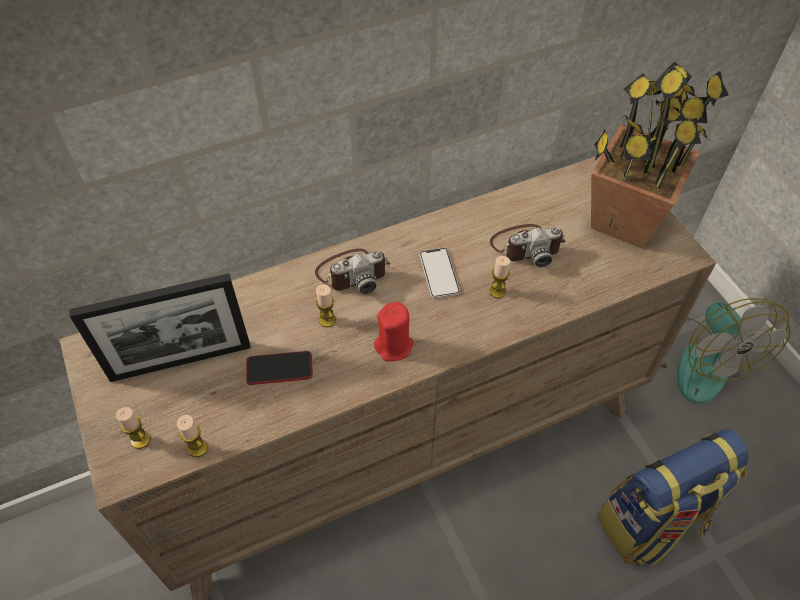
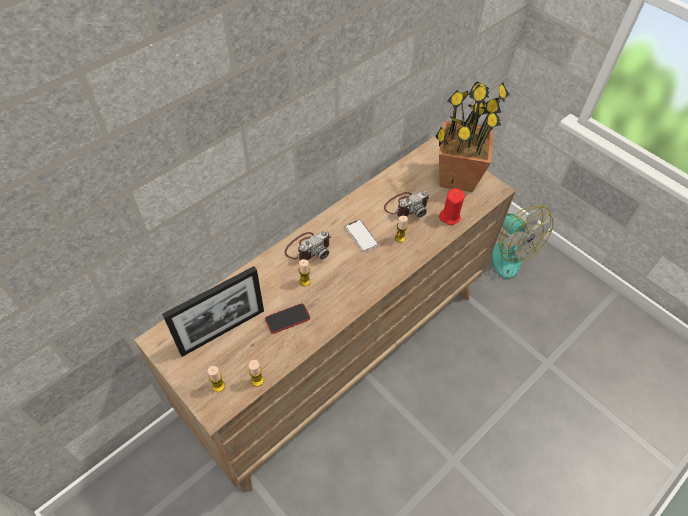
camera: 20 degrees left, 0 degrees up
red candle [374,302,414,362] -> red candle moved to [439,188,465,225]
backpack [597,429,749,566] -> none

